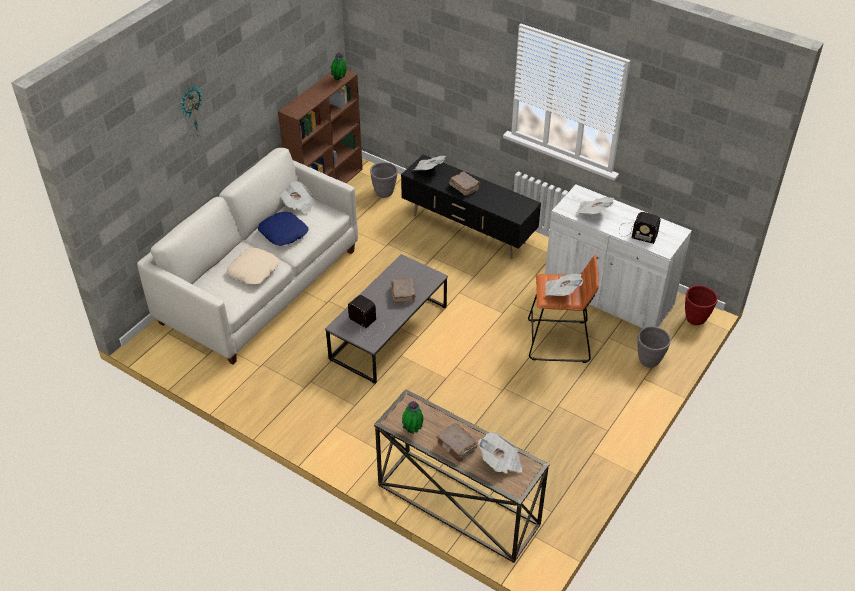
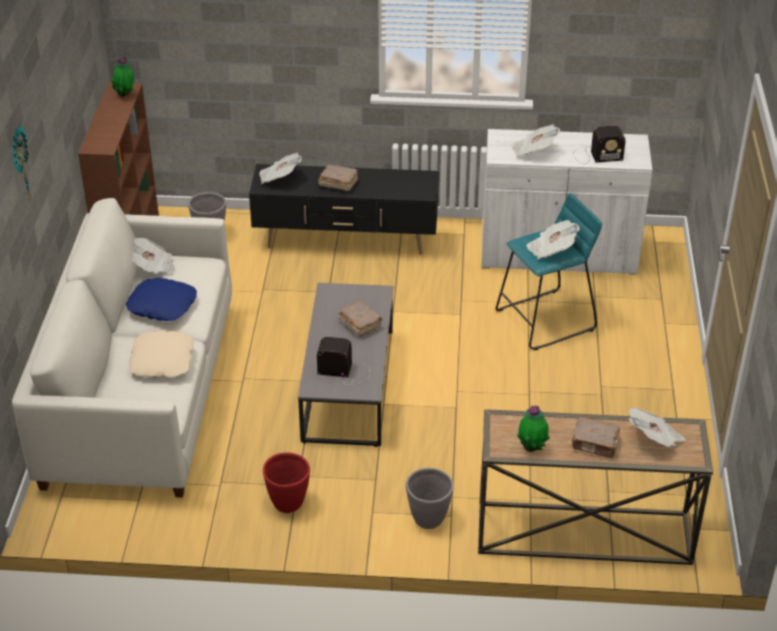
camera: 30 degrees left, 5 degrees down
orange stool [528,255,599,363] -> turquoise stool [496,193,602,350]
grey planter [638,326,671,368] -> grey planter moved to [406,468,454,529]
red planter [685,285,718,325] -> red planter moved to [263,452,310,513]

